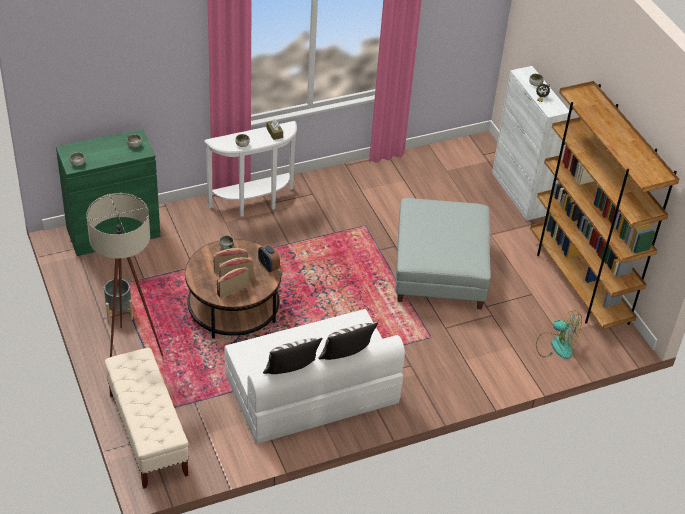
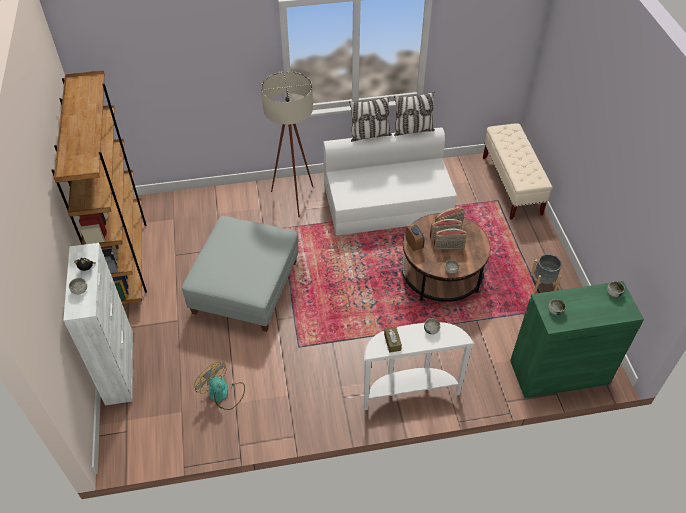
camera: 165 degrees left, 5 degrees up
beige floor lamp [86,193,163,357] -> beige floor lamp moved to [261,71,313,217]
fan [536,310,582,359] -> fan moved to [194,362,245,410]

